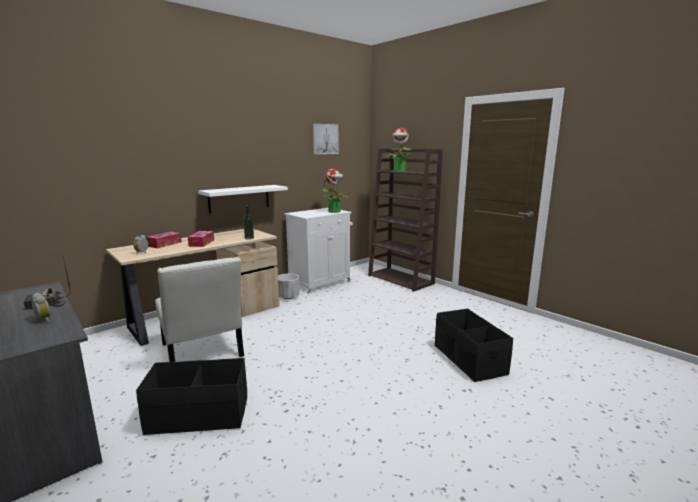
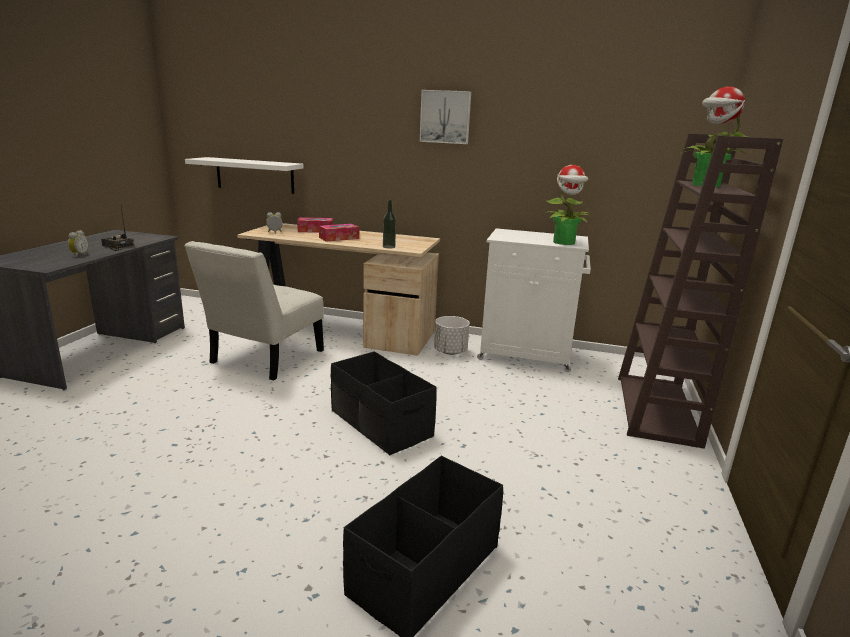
camera: 55 degrees right, 5 degrees up
black storage box [136,358,247,435] -> black storage box moved to [331,351,437,455]
white shelf [198,185,288,213] -> white shelf moved to [185,157,304,194]
picture [313,124,339,154] -> picture moved to [420,90,471,144]

